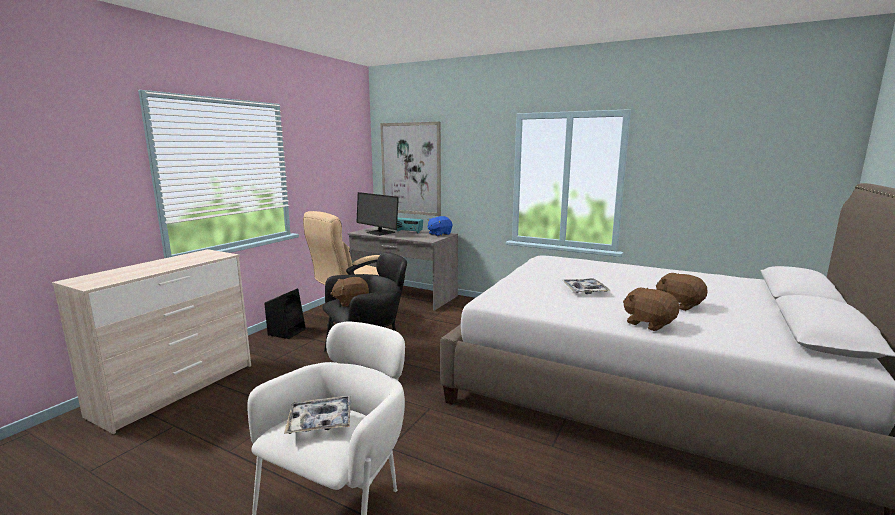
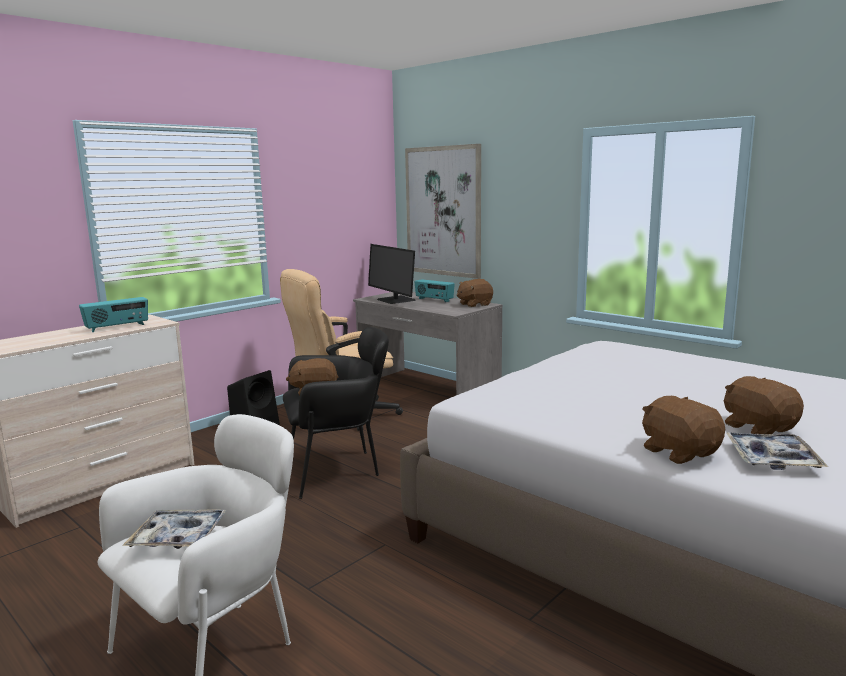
camera: 15 degrees right, 0 degrees up
blue plush toy [428,216,452,236] -> brown plush toy [457,279,493,307]
tray [562,278,610,294] -> tray moved to [726,432,828,470]
none -> radio [79,297,148,332]

